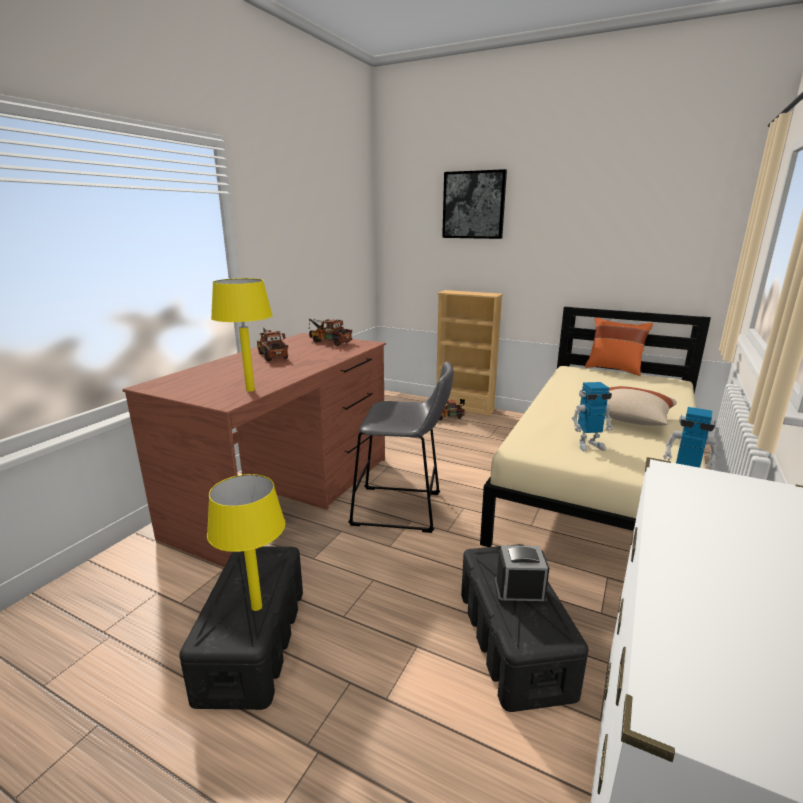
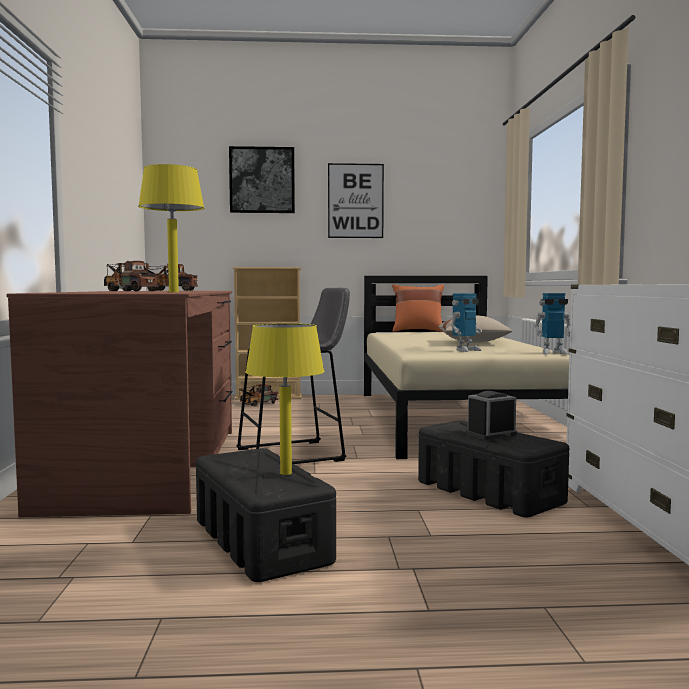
camera: 30 degrees left, 15 degrees down
none -> picture [328,163,384,238]

